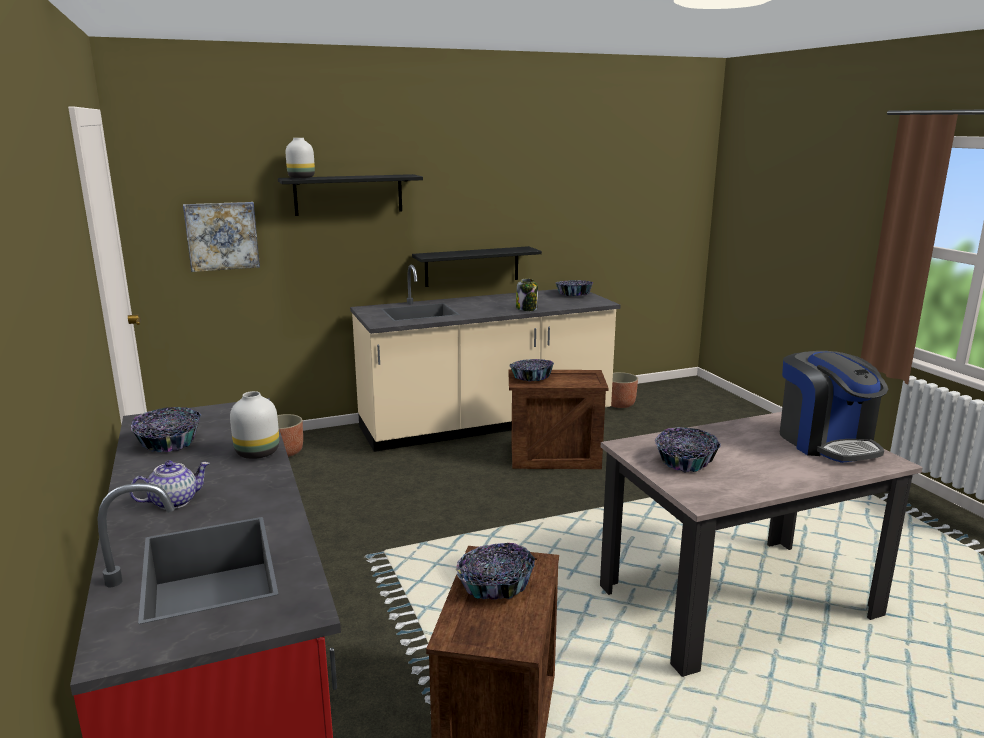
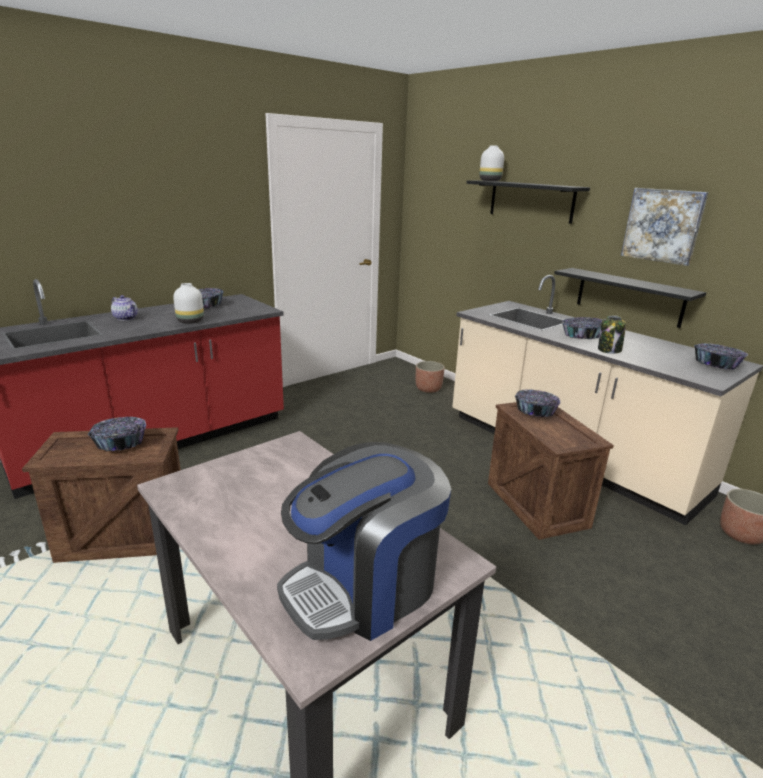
camera: 70 degrees right, 5 degrees up
picture [183,202,260,272] -> picture moved to [621,188,708,266]
bowl [655,427,721,473] -> bowl moved to [562,317,603,339]

